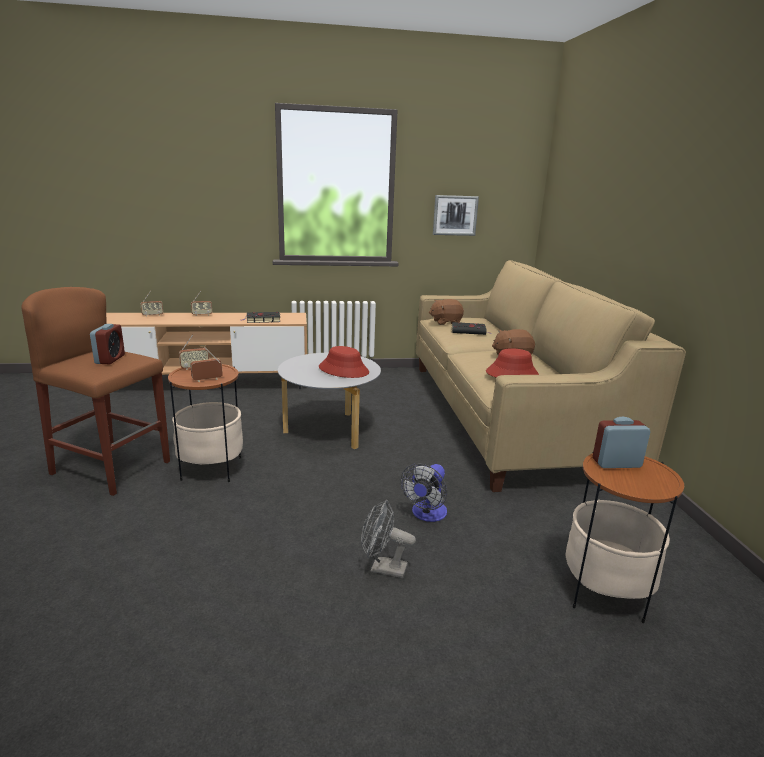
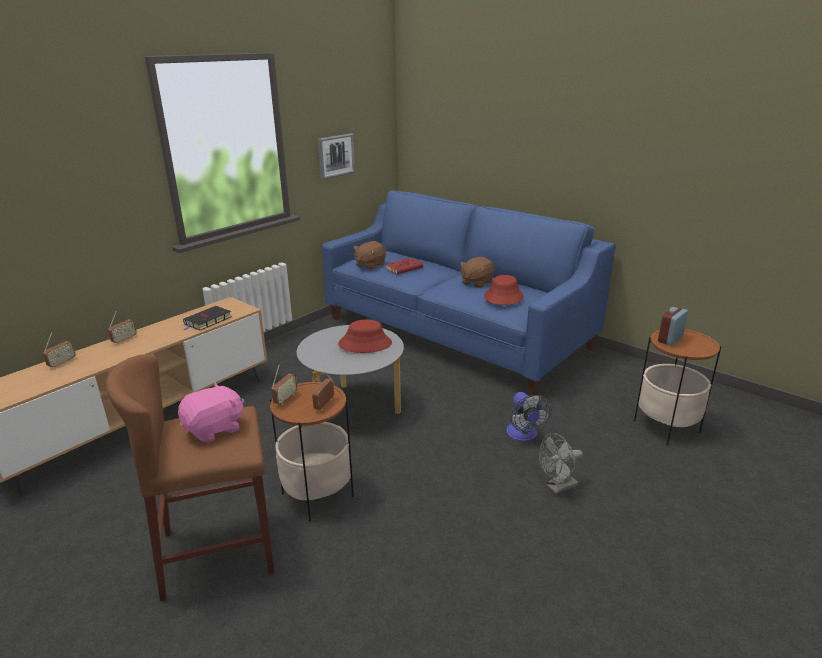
camera: 40 degrees left, 5 degrees up
alarm clock [90,324,125,364] -> pink plush toy [178,383,244,443]
beige sofa [416,260,686,492] -> blue sofa [322,190,616,396]
black book [452,322,492,335] -> red book [386,258,423,274]

